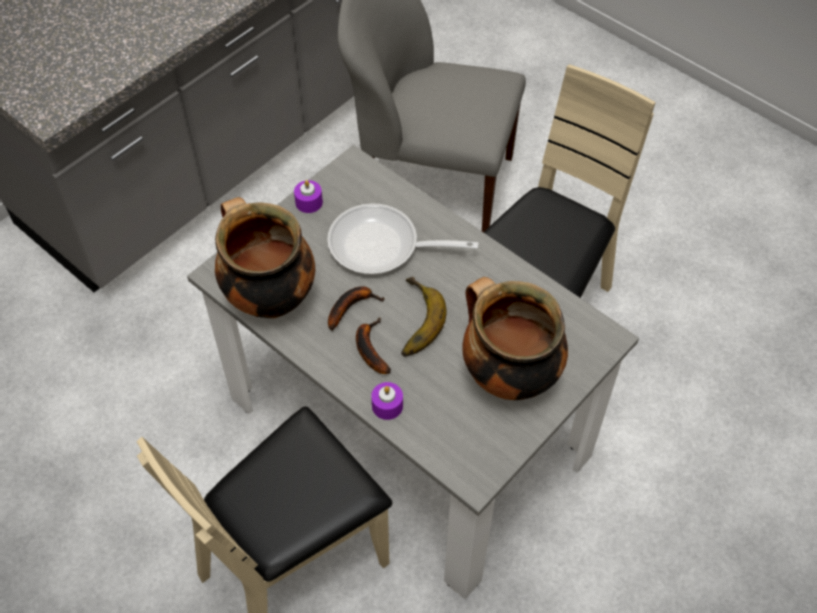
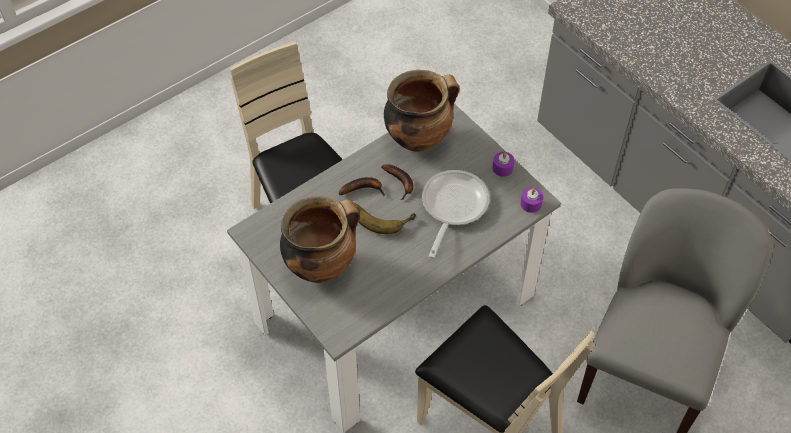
camera: 100 degrees right, 0 degrees up
purple candle [371,382,403,420] -> purple candle moved to [520,187,543,213]

